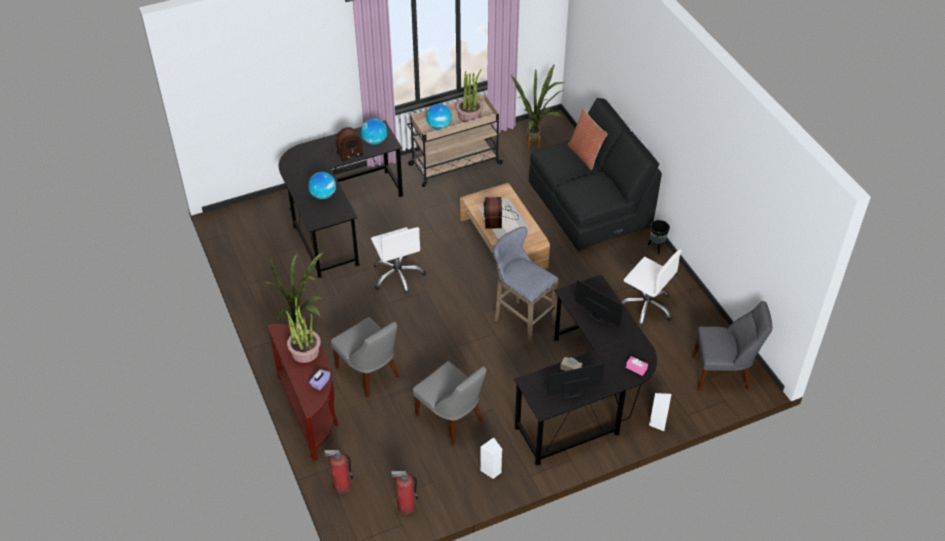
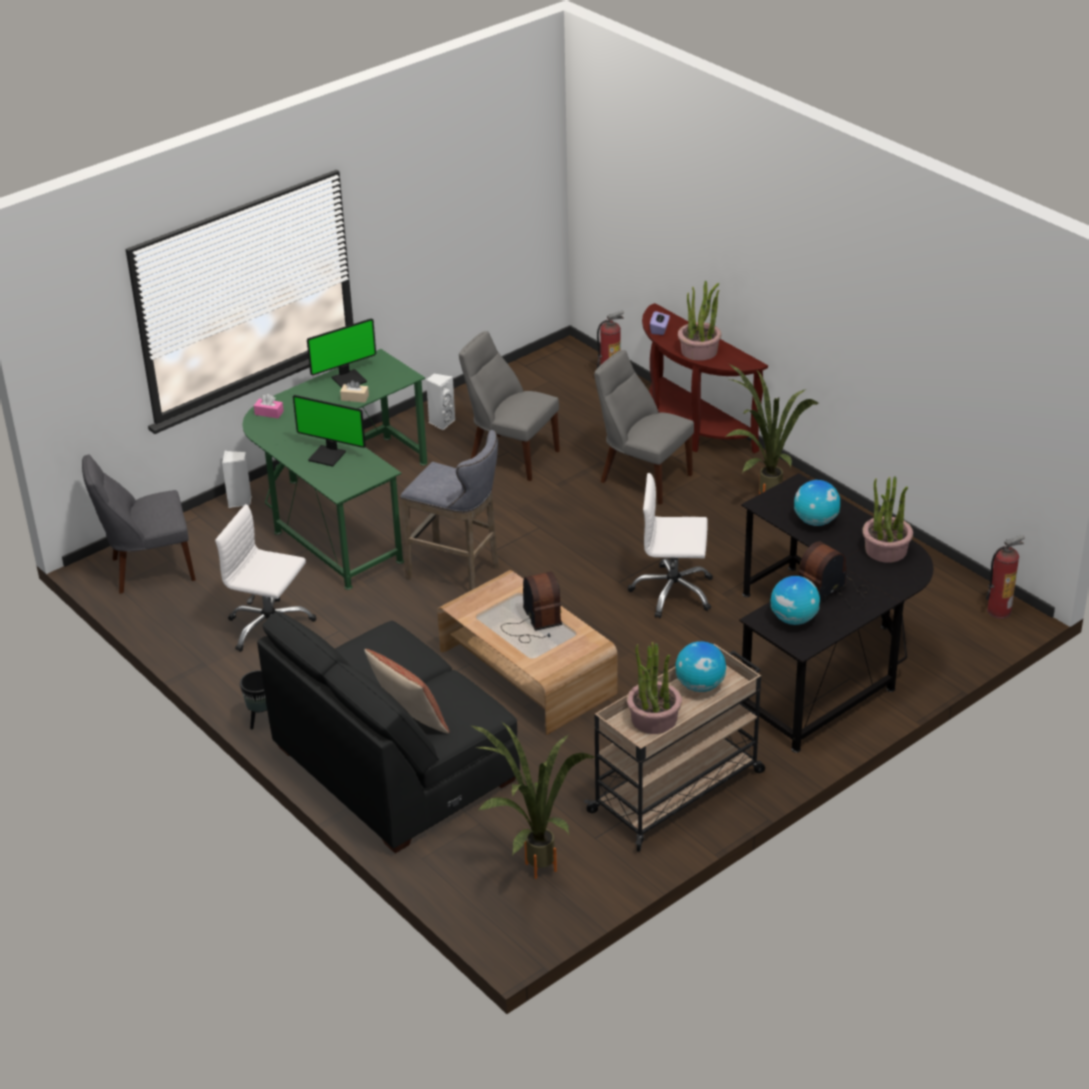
camera: 165 degrees right, 10 degrees down
white office chair [371,227,426,295] -> white office chair turned 45 degrees counterclockwise [628,473,713,618]
fire extinguisher [391,471,418,515] -> fire extinguisher moved to [986,535,1025,619]
black desk [514,274,657,466] -> green desk [243,349,427,590]
none -> potted plant [862,476,913,563]

